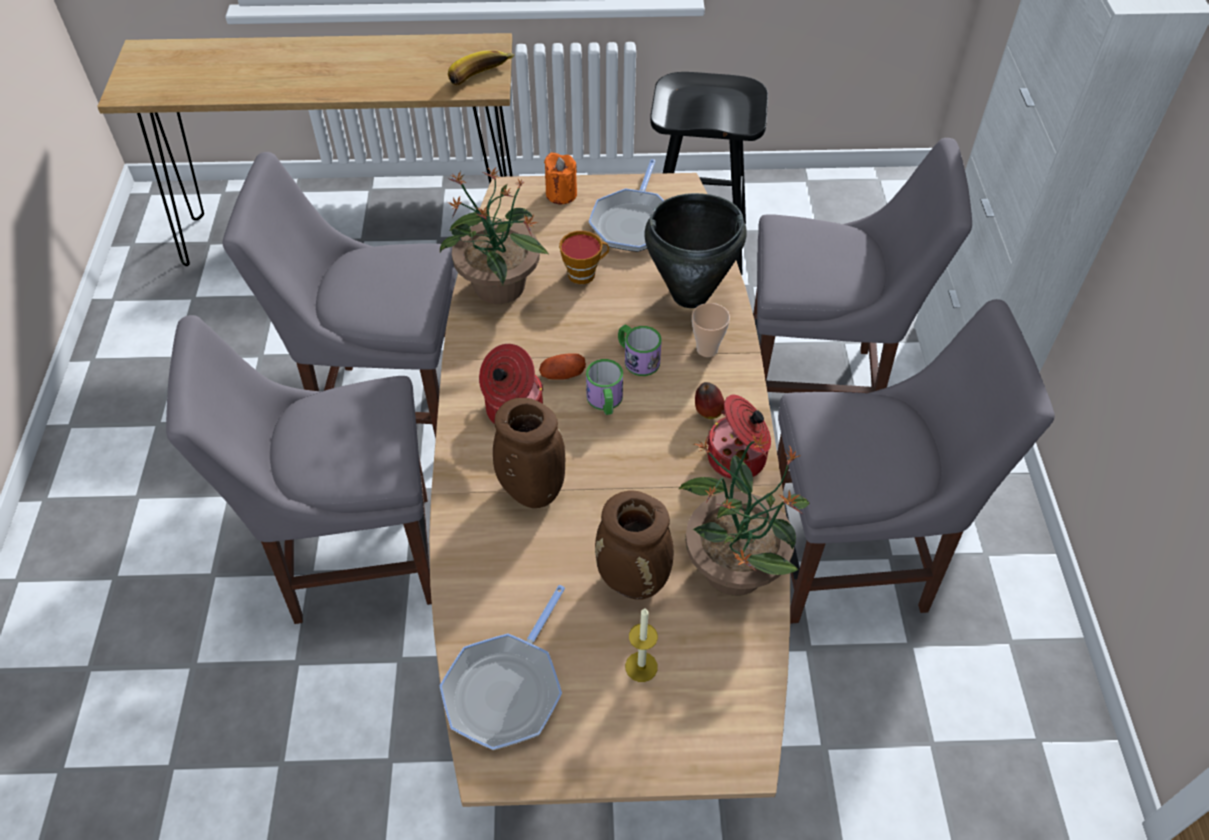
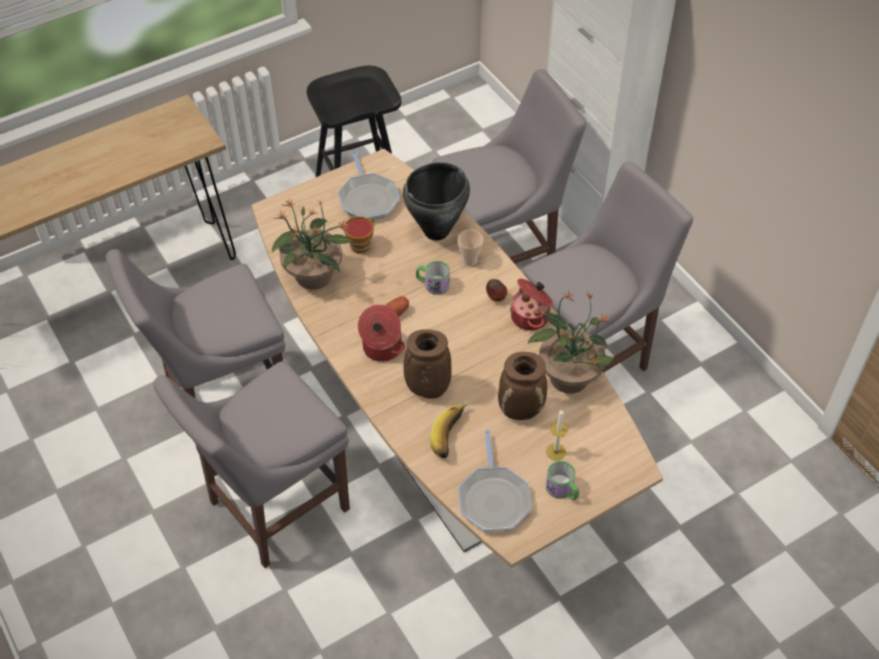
camera: 30 degrees left, 0 degrees up
banana [448,50,515,85] -> banana moved to [430,402,468,458]
orange candle [544,152,577,204] -> none
mug [586,359,623,415] -> mug moved to [546,461,579,500]

